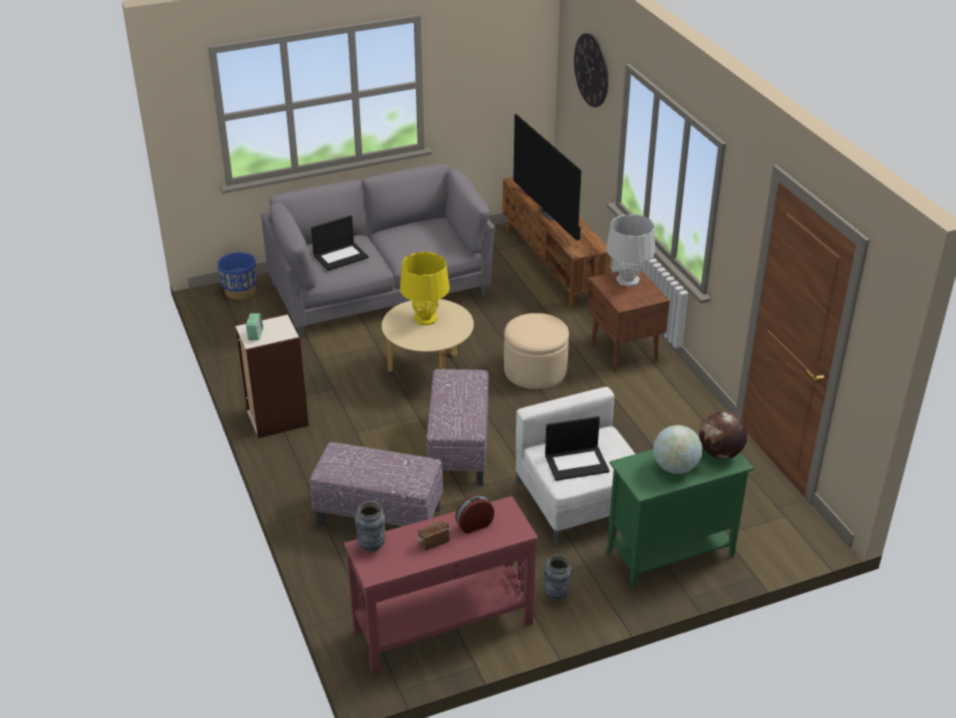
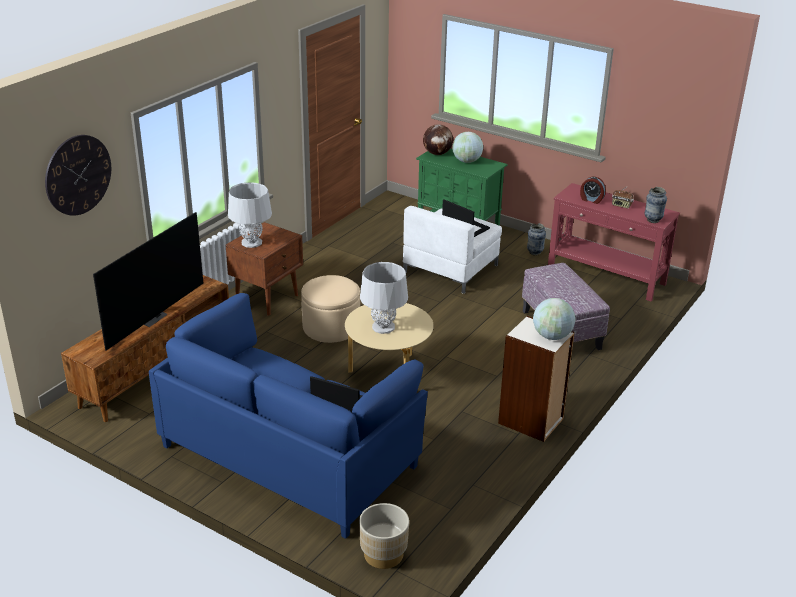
camera: 125 degrees left, 5 degrees down
blue planter [217,252,257,300] -> beige planter [359,503,409,569]
alarm clock [246,313,263,340] -> globe [533,298,575,340]
grey sofa [261,163,495,339] -> blue sofa [149,293,428,539]
yellow table lamp [400,252,450,325] -> grey table lamp [360,262,408,334]
ottoman [427,369,489,486] -> none

